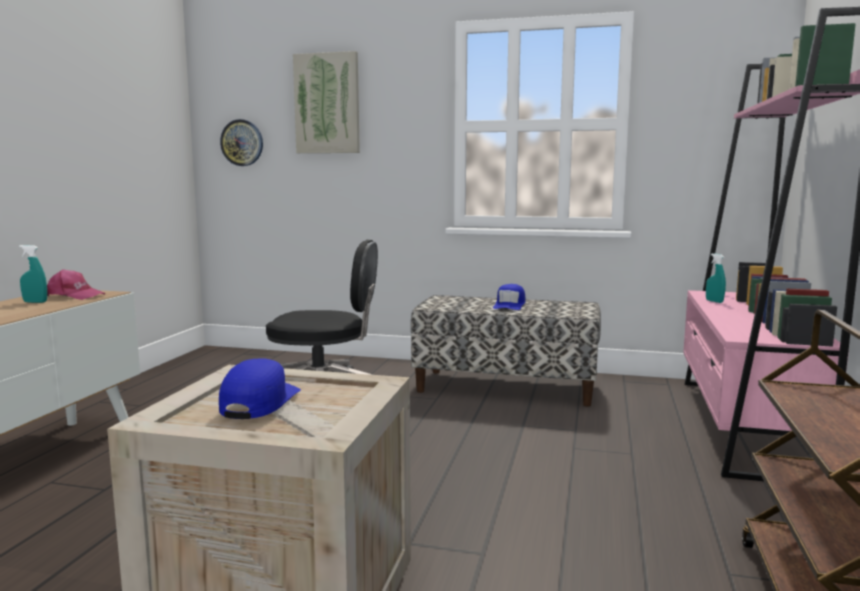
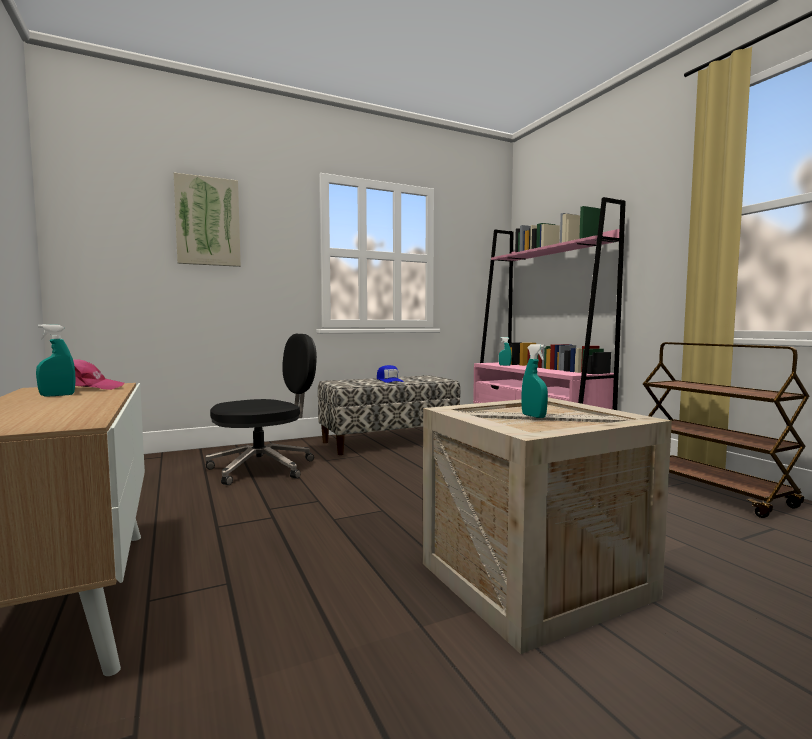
camera: 40 degrees left, 5 degrees down
blue cap [219,358,301,419] -> turquoise spray bottle [521,344,548,418]
wall clock [220,119,263,166] -> none

